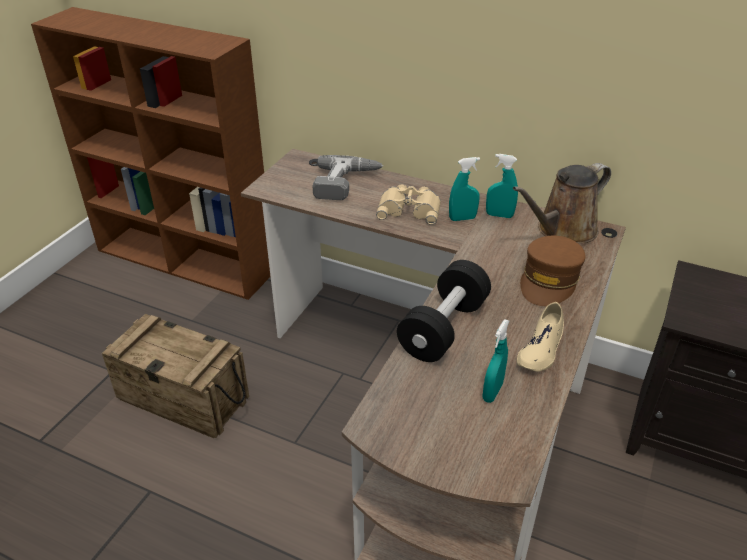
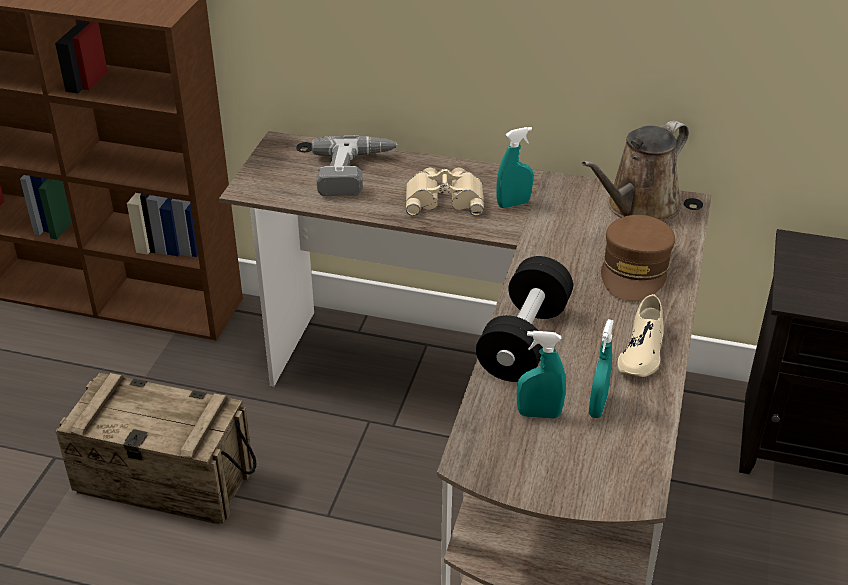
camera: 10 degrees left, 0 degrees up
turquoise spray bottle [486,154,518,218] -> turquoise spray bottle moved to [517,331,566,419]

